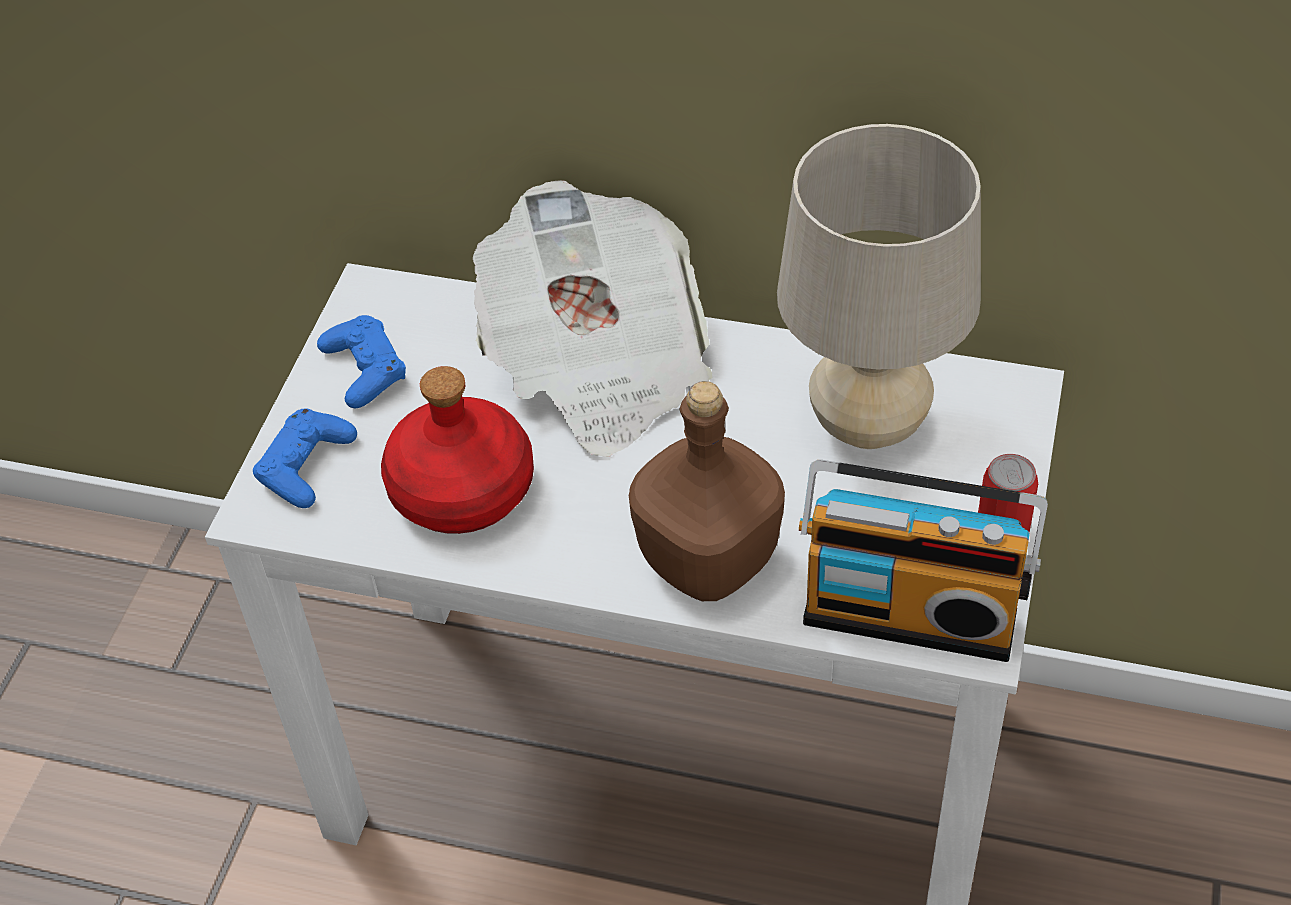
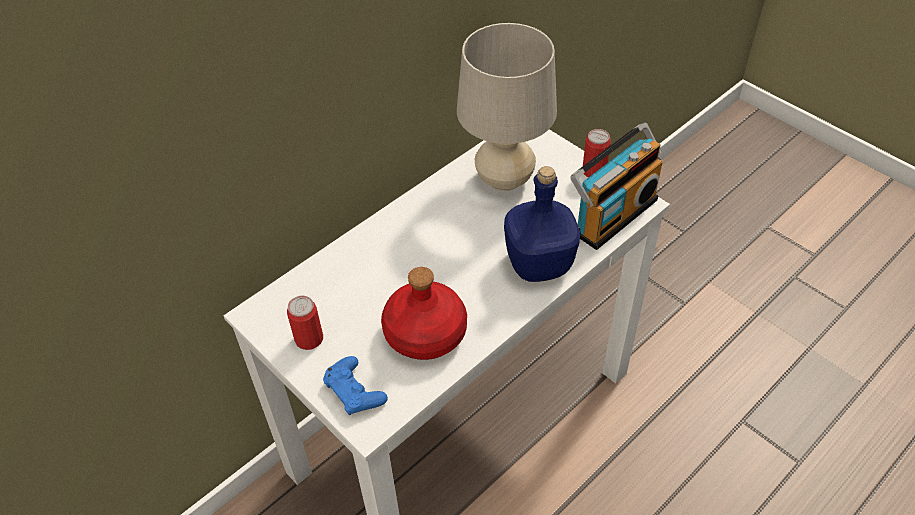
camera: 60 degrees left, 0 degrees up
blue game controller [317,315,406,408] -> can [287,296,323,350]
newspaper [473,180,713,457] -> none
brown bottle [629,381,785,601] -> blue bottle [504,166,580,282]

